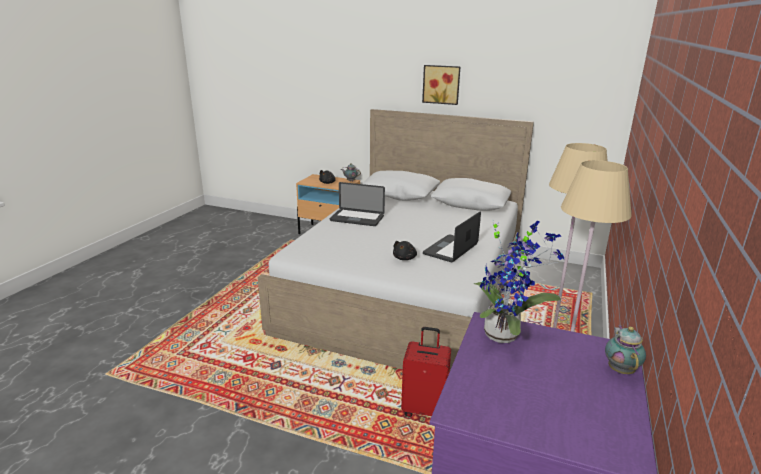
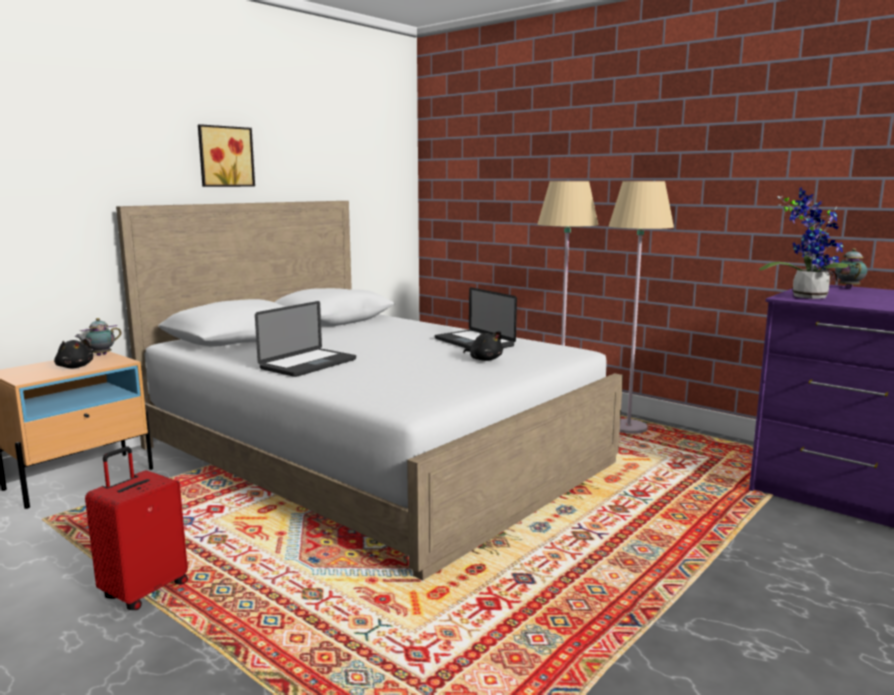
camera: 70 degrees left, 10 degrees down
red suitcase [401,327,451,417] -> red suitcase moved to [85,447,188,610]
teapot [605,325,646,374] -> teapot turned 75 degrees clockwise [835,248,867,288]

